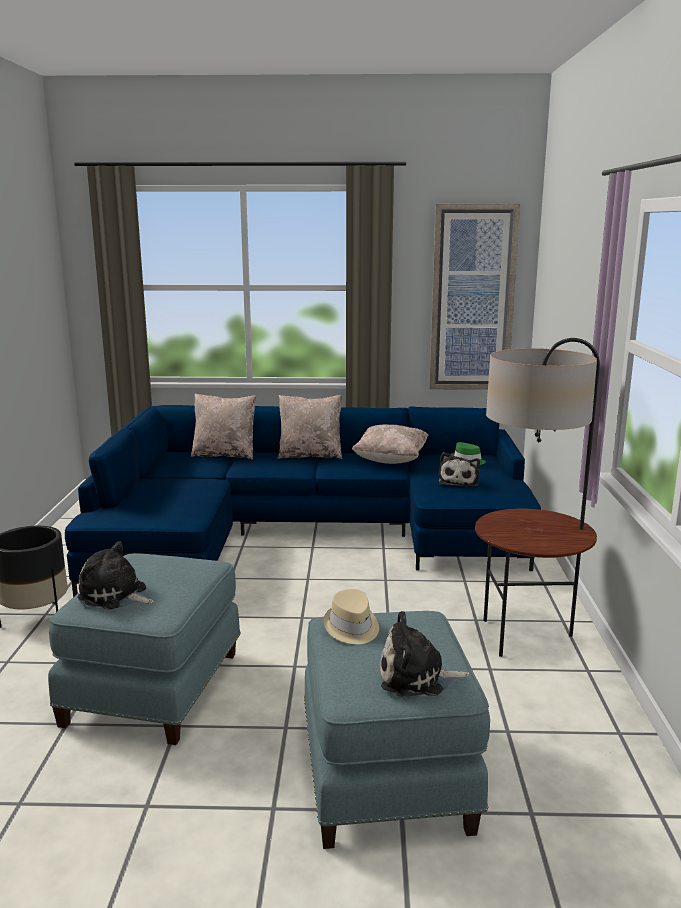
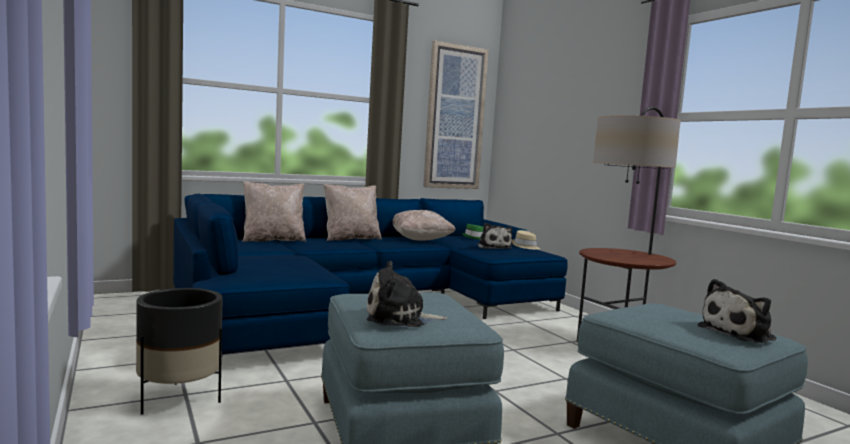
camera: 30 degrees left, 10 degrees down
beige hat [323,589,379,644] -> beige hat moved to [512,230,540,249]

